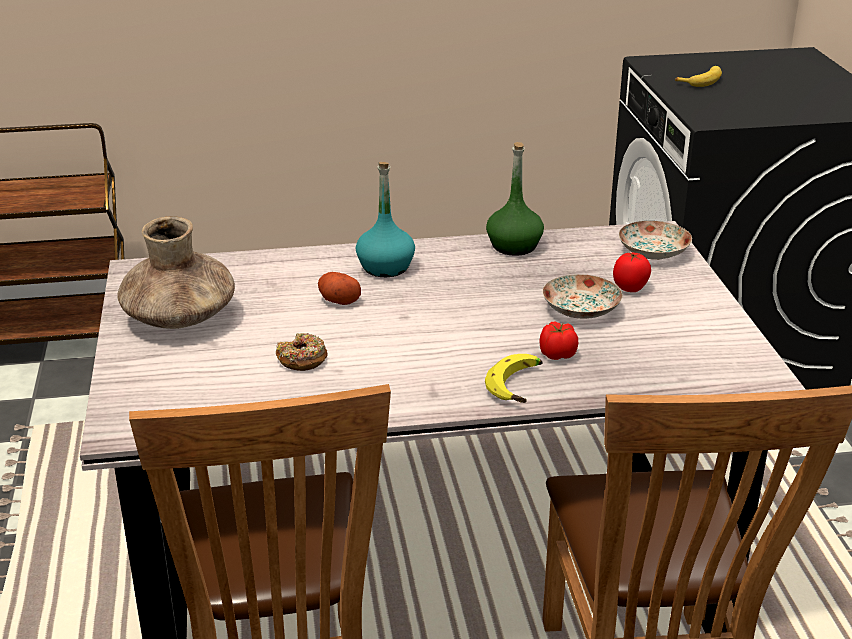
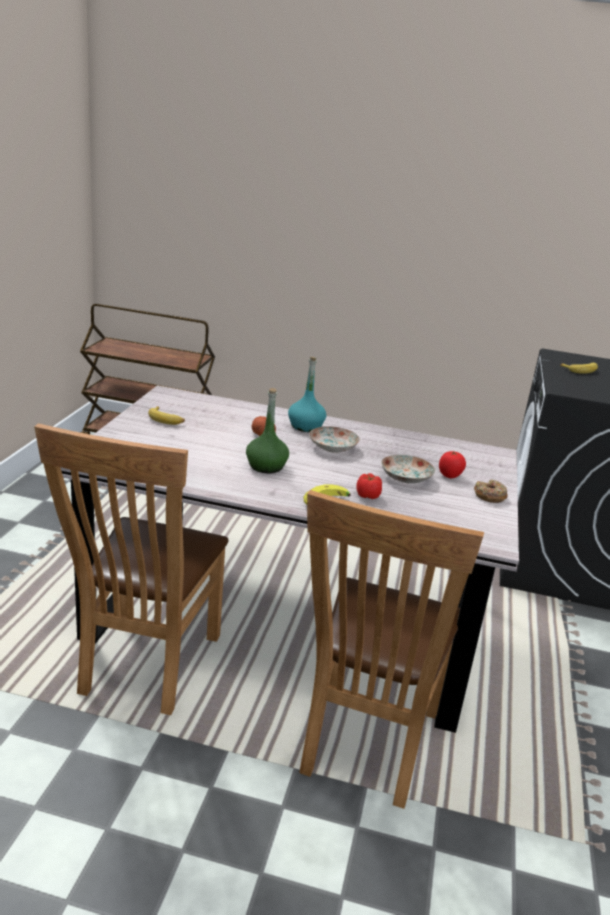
camera: 20 degrees right, 5 degrees down
brown vase [117,217,235,329] -> banana [148,406,185,425]
donut [276,333,328,371] -> donut moved to [474,480,507,503]
green bottle [486,142,544,256] -> green bottle moved to [246,388,289,473]
plate [619,221,692,260] -> plate moved to [309,426,360,453]

